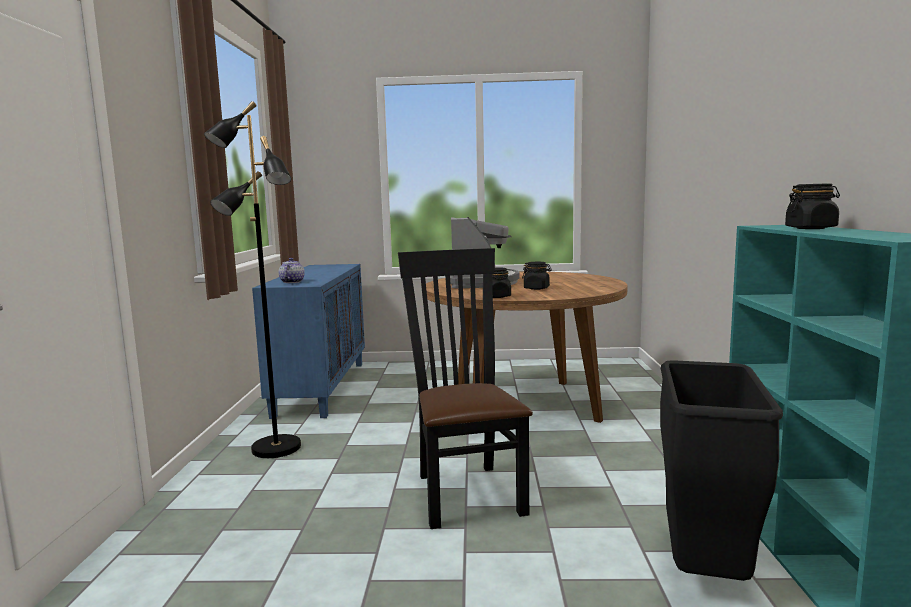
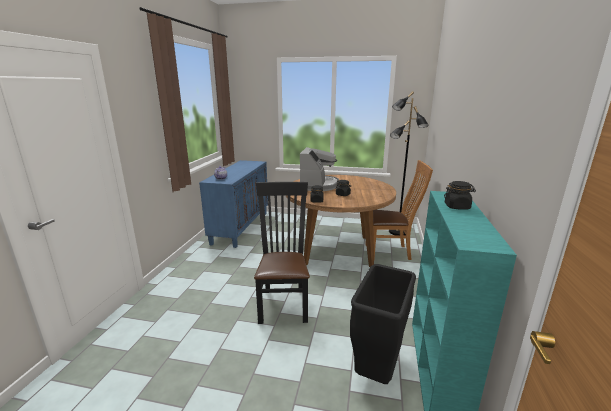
camera: 10 degrees right, 10 degrees up
black floor lamp [204,101,301,458] -> black floor lamp moved to [389,91,429,236]
none -> brown chair [365,160,433,260]

